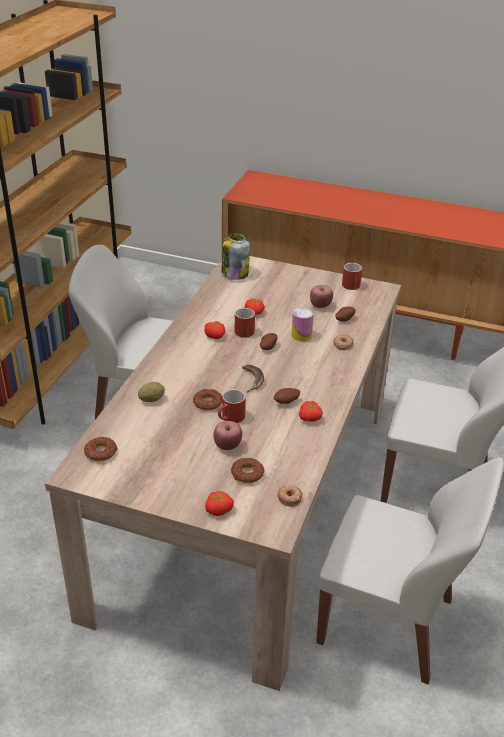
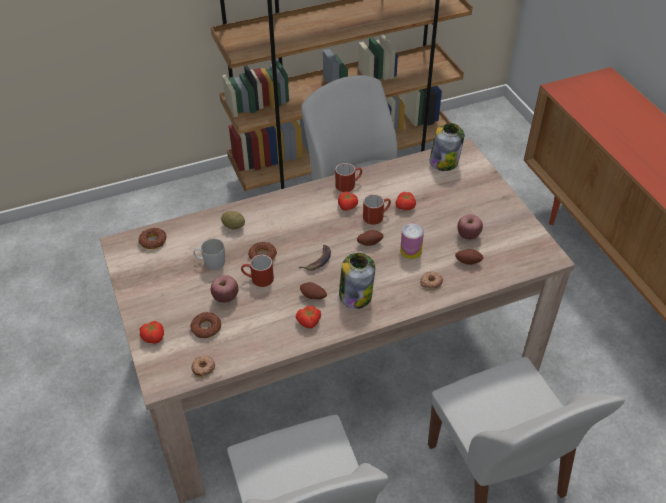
camera: 50 degrees right, 10 degrees up
red mug [342,263,362,290] -> red mug moved to [335,163,362,192]
none -> white mug [194,239,225,270]
none -> jar [339,253,375,309]

